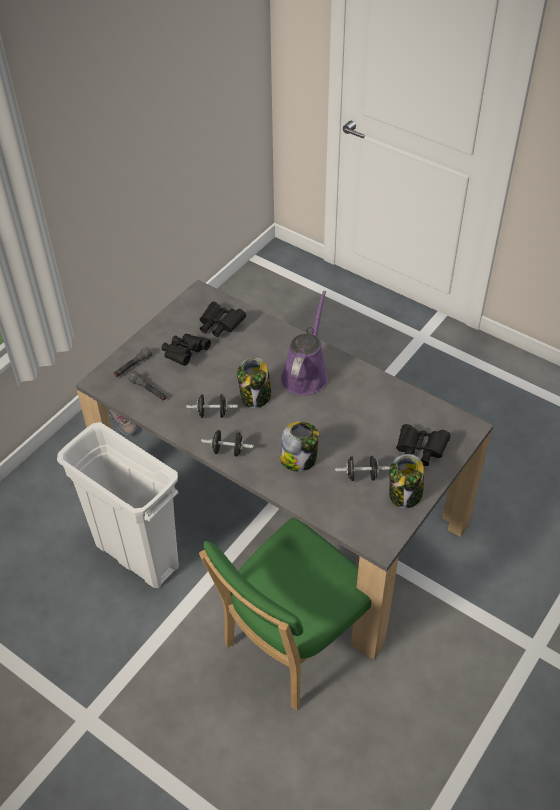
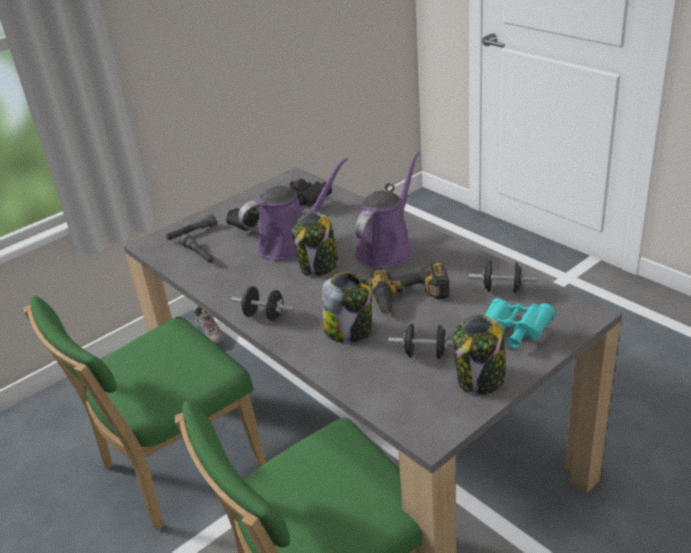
camera: 15 degrees right, 15 degrees down
white trash can [57,422,179,588] -> green chair [24,296,266,530]
black dumbbell [186,394,238,418] -> black dumbbell moved to [469,261,537,294]
black binoculars [396,424,451,466] -> turquoise binoculars [485,298,555,348]
none -> purple watering can [238,157,348,260]
none -> power drill [370,261,450,314]

